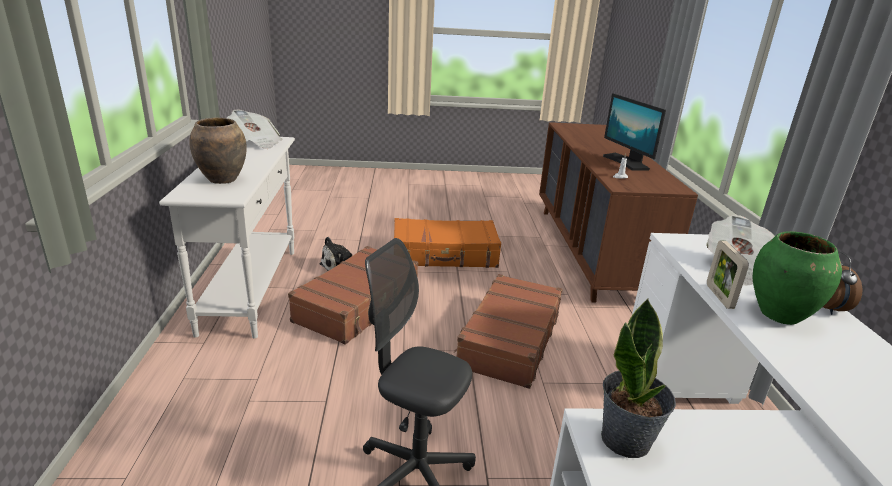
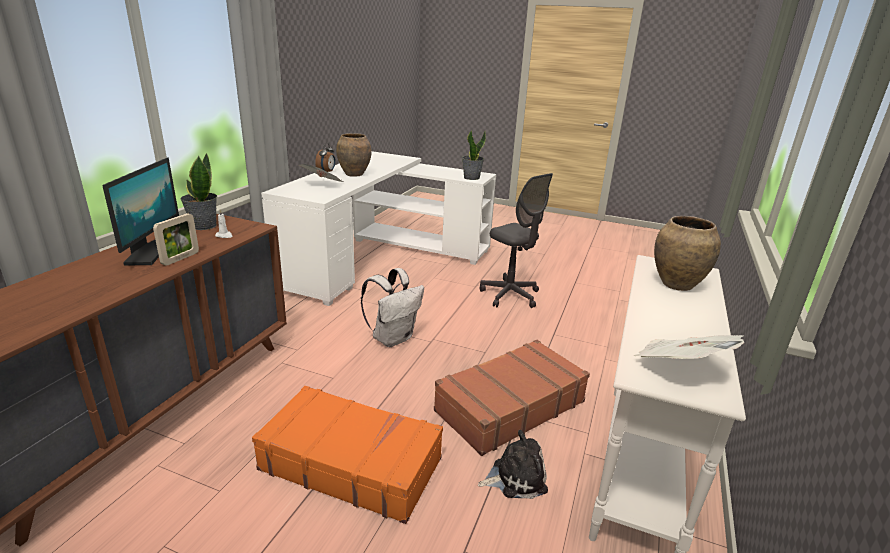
camera: 155 degrees left, 0 degrees up
brown suitcase [454,274,563,389] -> white backpack [361,268,424,347]
picture frame [707,240,749,309] -> picture frame moved to [153,213,199,266]
green vase [753,231,842,325] -> brown vase [336,133,372,177]
none -> potted plant [180,153,217,230]

